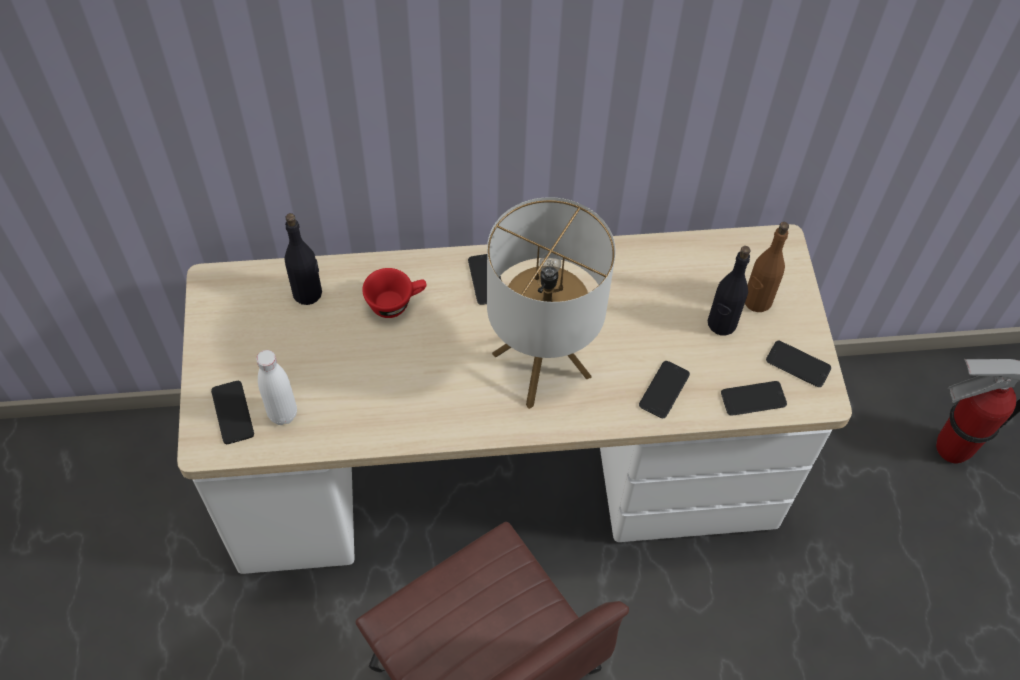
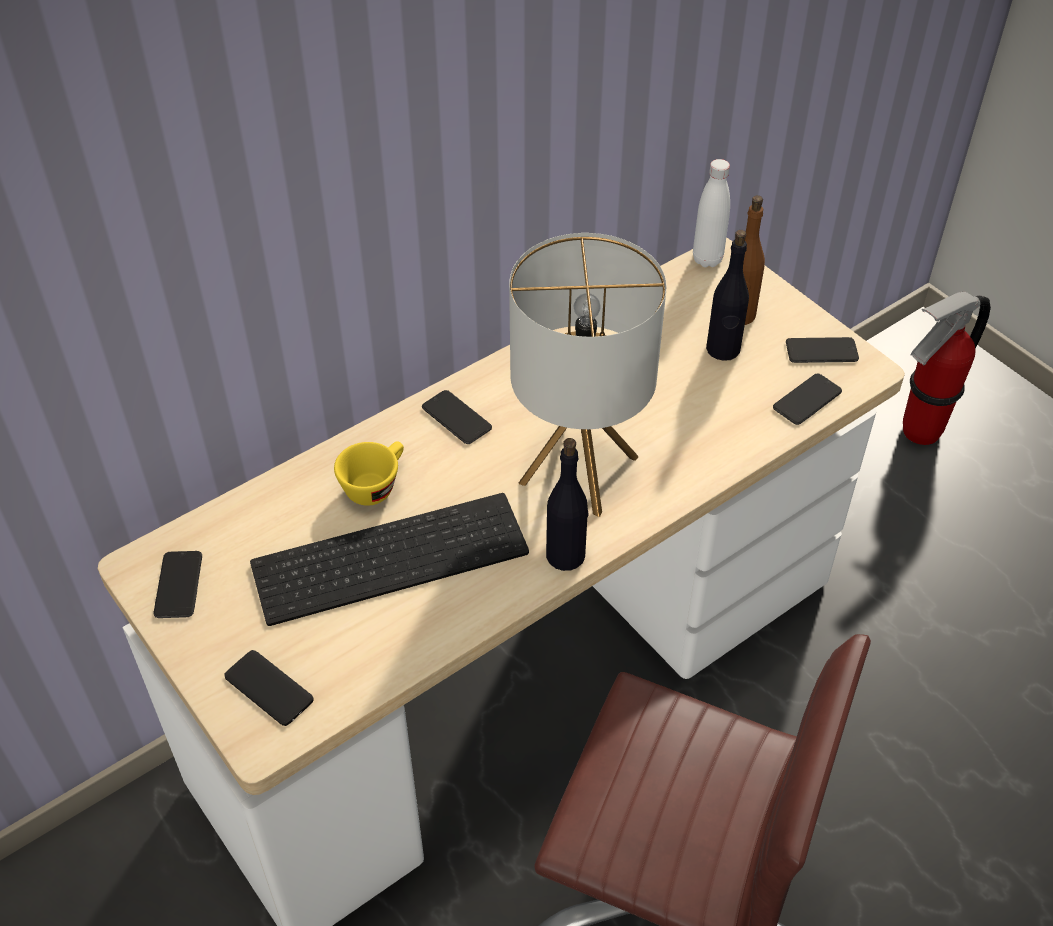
camera: 30 degrees left, 10 degrees down
white bottle [256,350,297,425] -> white bottle moved to [693,159,730,267]
black bottle [284,213,322,305] -> black bottle moved to [546,438,588,571]
red cup [362,268,426,318] -> yellow cup [334,441,404,506]
phone [639,361,690,418] -> phone moved to [153,551,202,618]
none -> keyboard [250,493,529,626]

